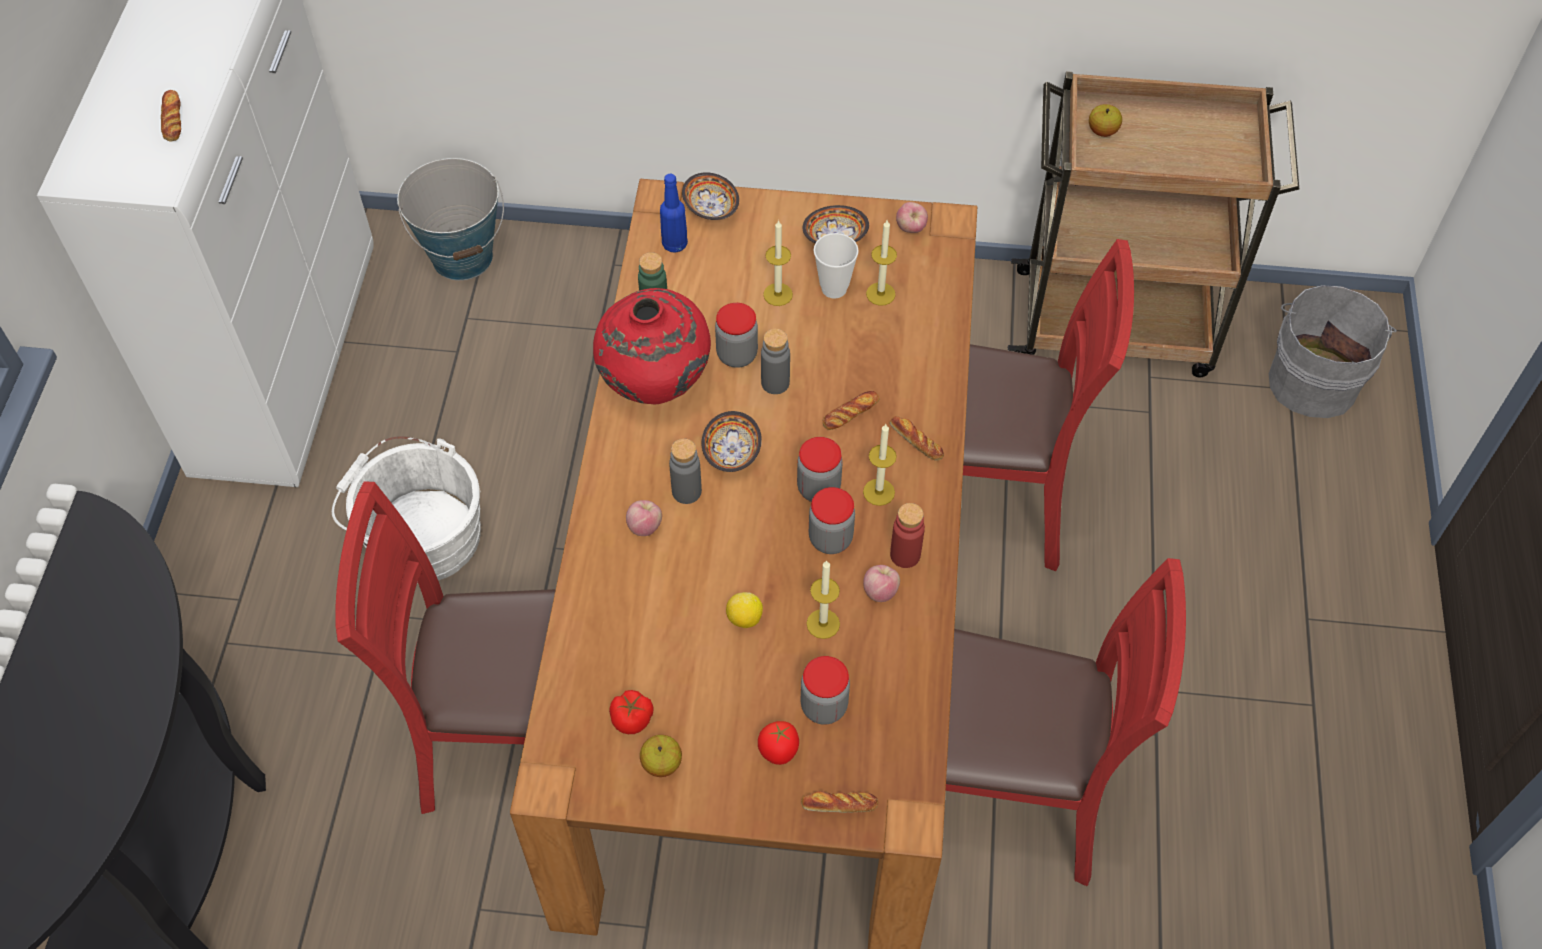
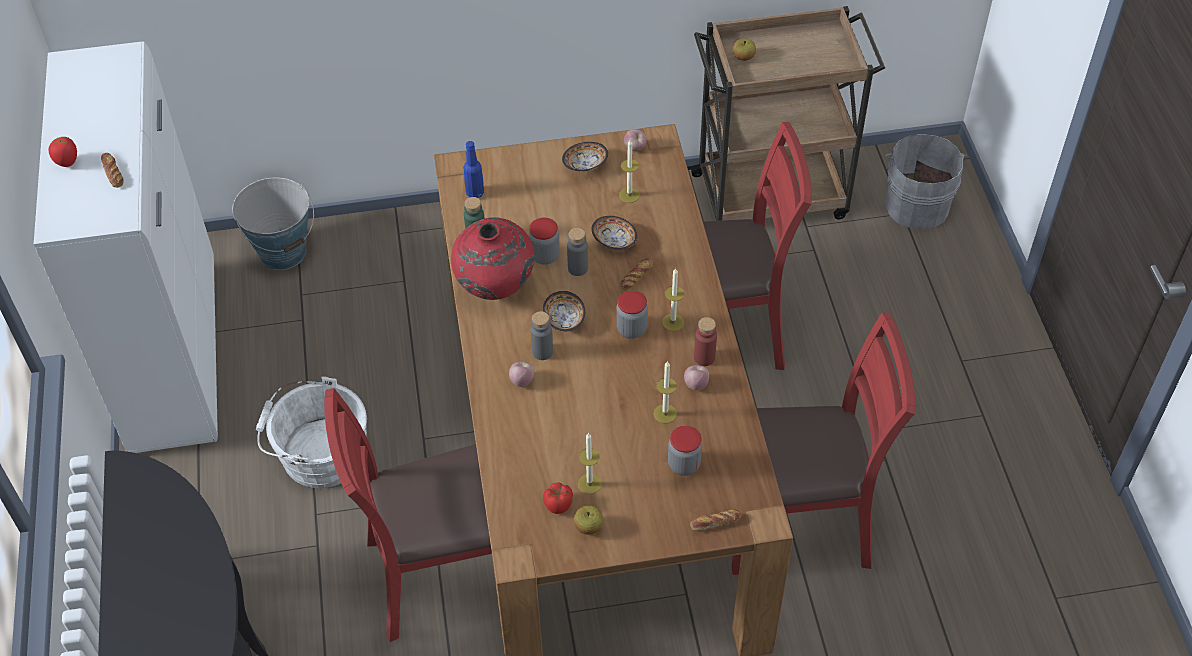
camera: 15 degrees left, 5 degrees down
bowl [682,172,739,220] -> bowl moved to [591,216,637,250]
lemon [726,592,763,628] -> none
tomato [758,721,799,765] -> tomato moved to [49,137,77,167]
candle [763,220,793,306] -> candle moved to [578,432,602,494]
jar [809,487,855,554] -> none
cup [814,233,859,299] -> none
bread [890,416,944,461] -> none

